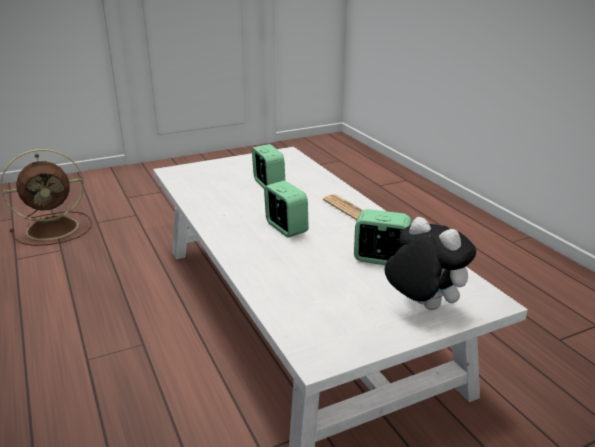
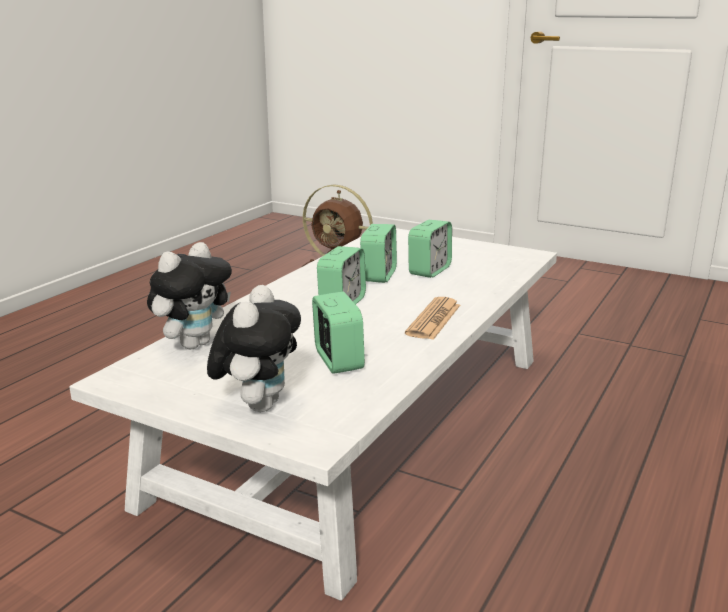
camera: 55 degrees right, 5 degrees down
none -> plush toy [147,242,232,349]
none -> alarm clock [360,224,397,283]

